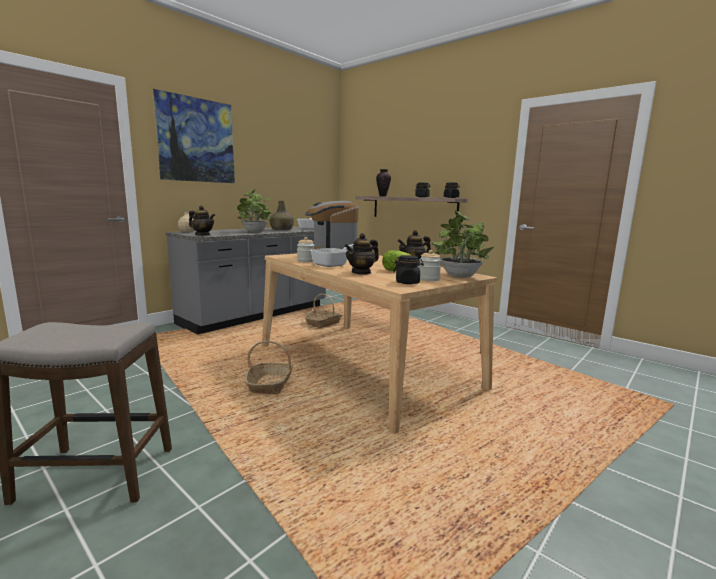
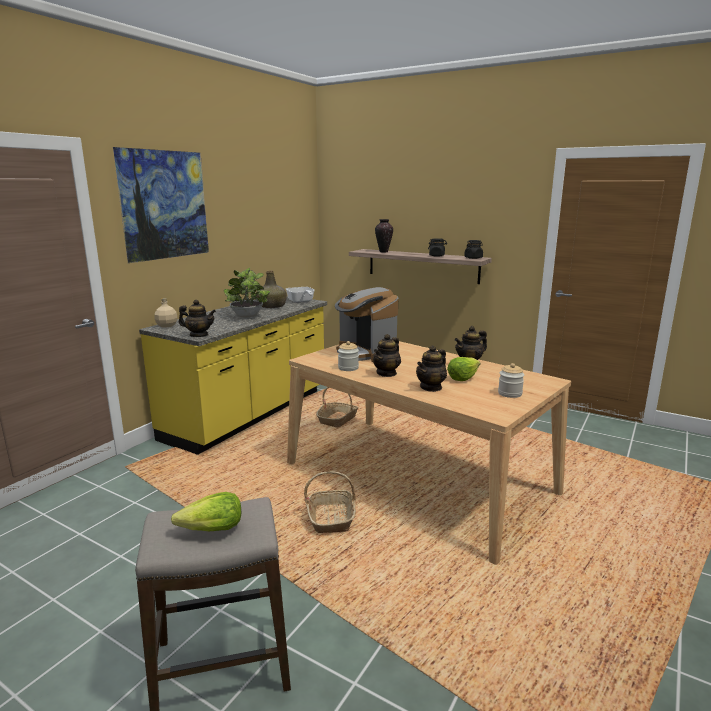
camera: 10 degrees left, 5 degrees up
grey counter [166,227,326,334] -> yellow counter [139,296,327,455]
frying pan [310,244,354,267] -> teapot [372,334,401,377]
black jar [393,255,424,284] -> none
potted plant [432,210,493,278] -> none
none -> lettuce [171,492,241,531]

